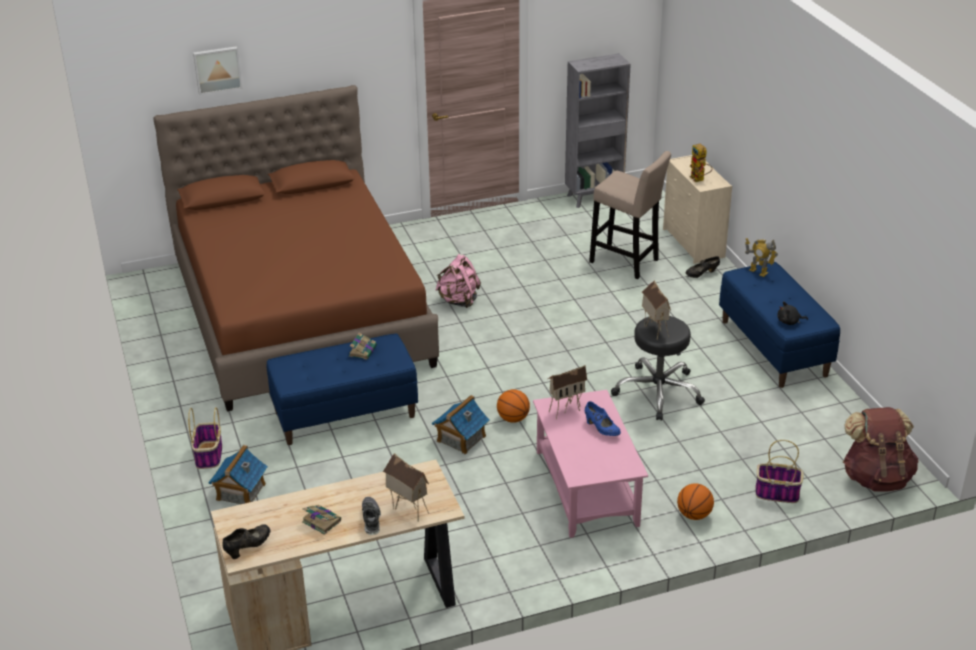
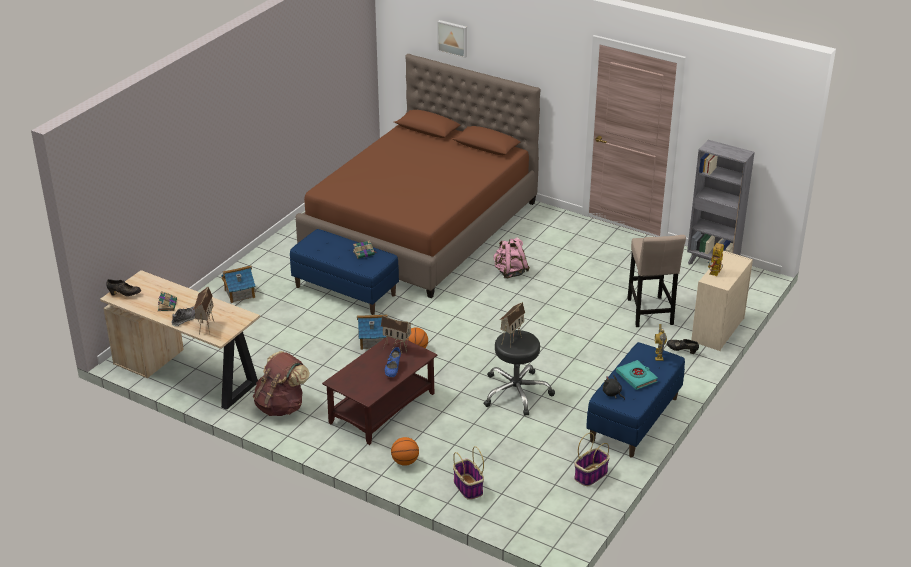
camera: 50 degrees right, 0 degrees up
basket [188,407,222,469] -> basket moved to [574,433,610,486]
pink coffee table [533,390,648,538] -> brown coffee table [322,337,438,445]
brown backpack [843,407,919,492] -> brown backpack moved to [253,351,310,416]
none -> turquoise book [616,360,658,390]

